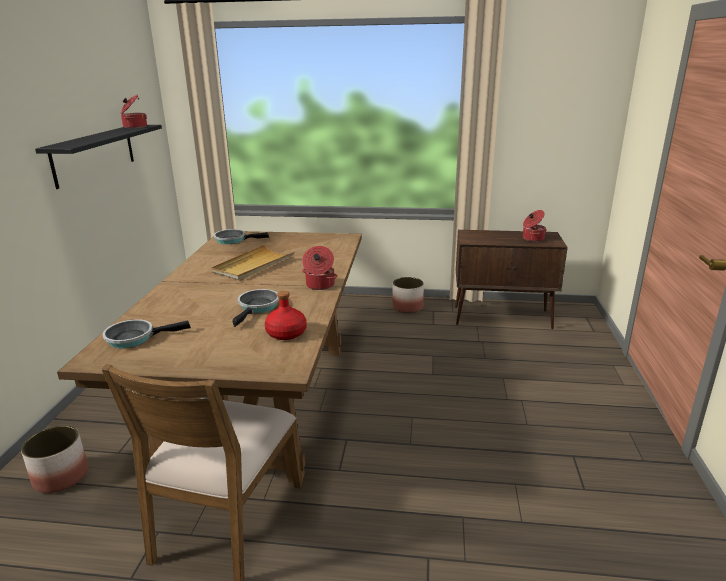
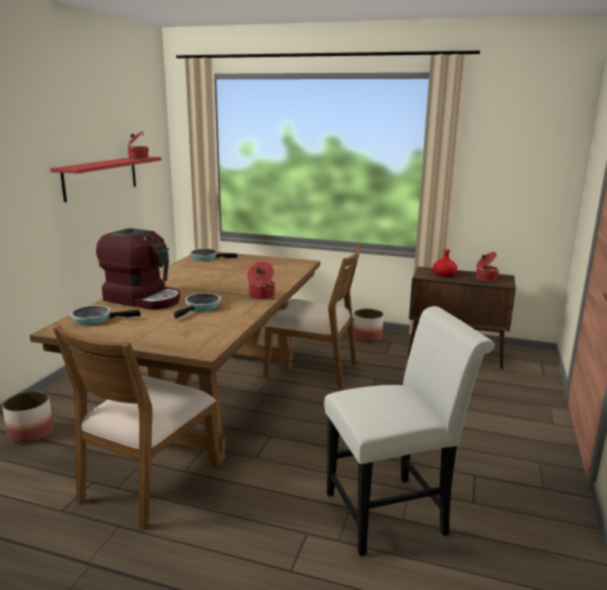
camera: 10 degrees right, 5 degrees down
black shelf [35,125,162,189] -> red shelf [51,157,161,202]
beige tray [211,244,295,281] -> none
red bottle [264,291,307,340] -> red bottle moved to [433,249,457,277]
none -> coffee machine [96,228,180,310]
none -> brown chair [264,245,361,388]
none -> white chair [324,306,495,556]

